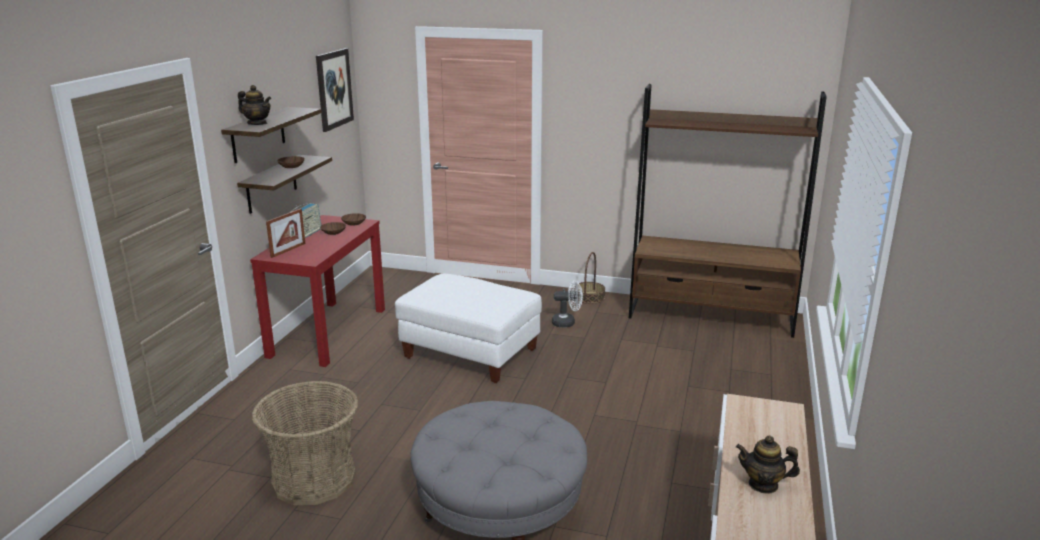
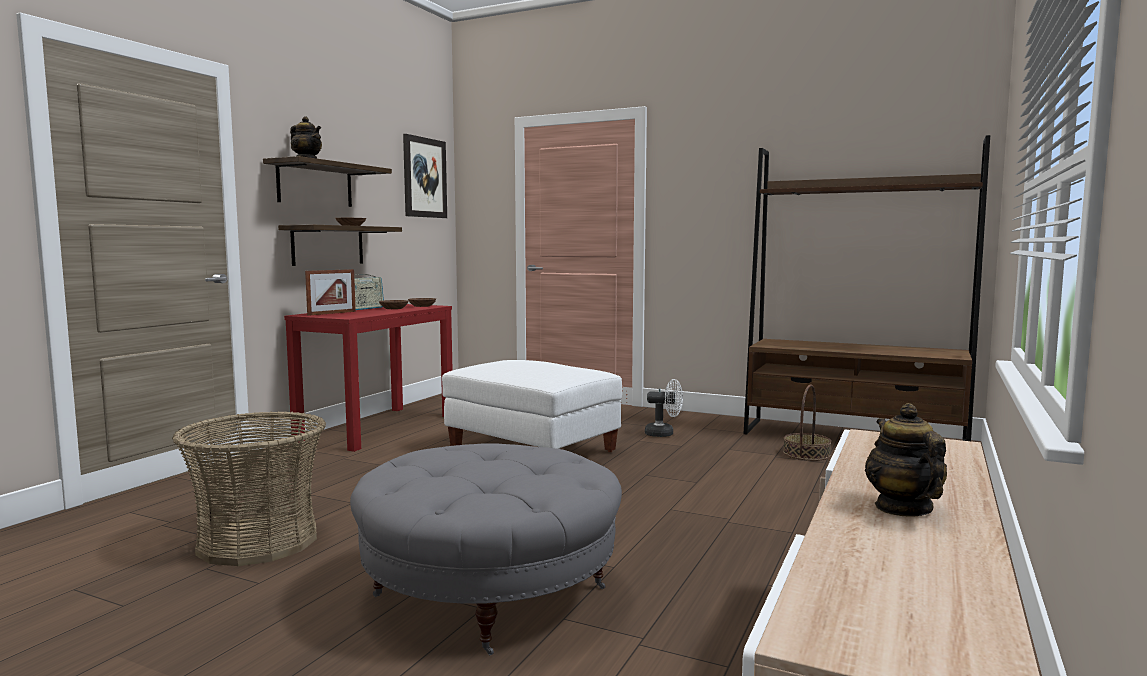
camera: 10 degrees right, 15 degrees down
basket [578,252,605,304] -> basket moved to [783,384,831,461]
teapot [736,436,800,494] -> teapot turned 60 degrees clockwise [865,403,947,517]

